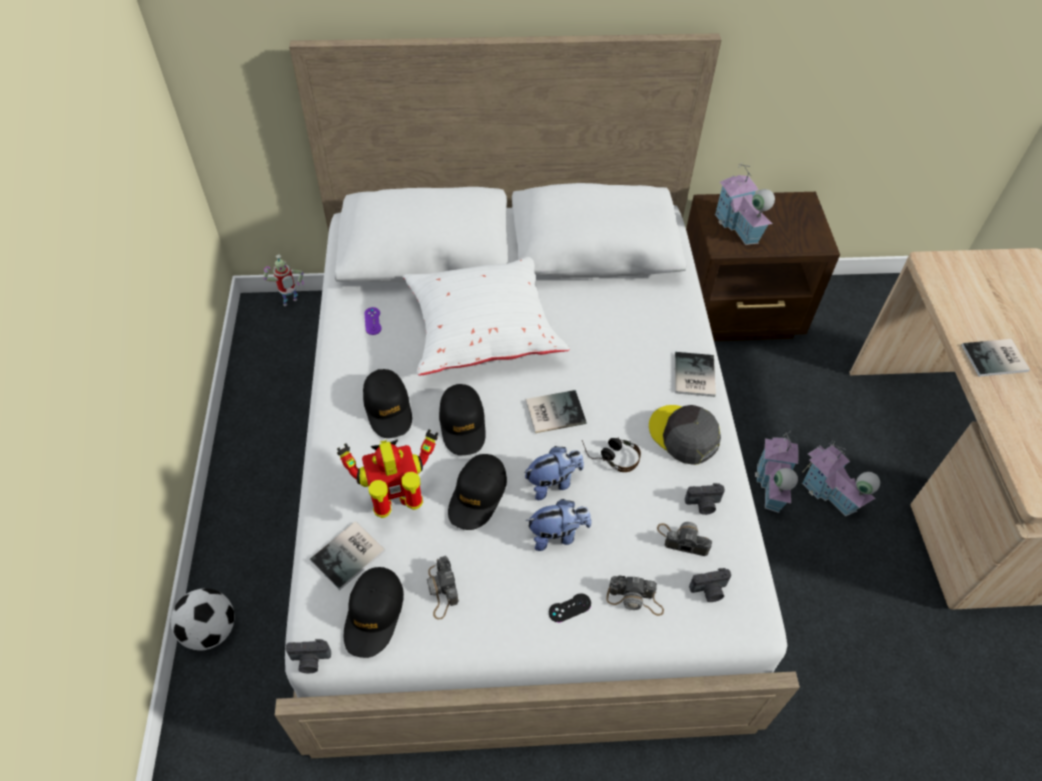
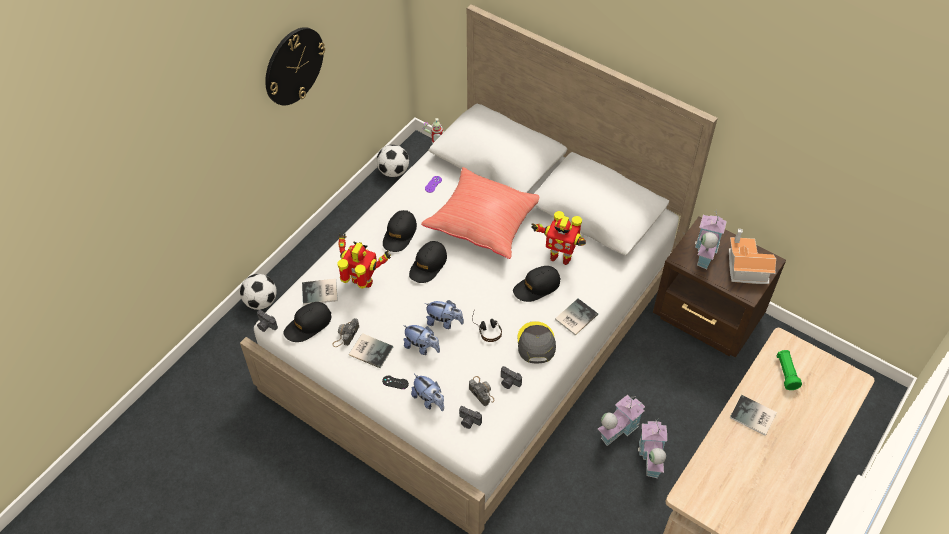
camera: 40 degrees right, 0 degrees up
white pillow [403,257,570,376] -> red pillow [421,167,539,259]
black cap [448,454,507,530] -> black cap moved to [513,266,561,302]
book [526,390,586,433] -> book moved to [349,333,393,368]
camera [607,575,664,616] -> plush toy [411,374,444,411]
none -> wall clock [265,27,325,106]
none -> football [376,145,409,177]
none -> toy robot [531,211,586,265]
none -> toy house [729,229,776,284]
none -> green flashlight [777,350,802,390]

